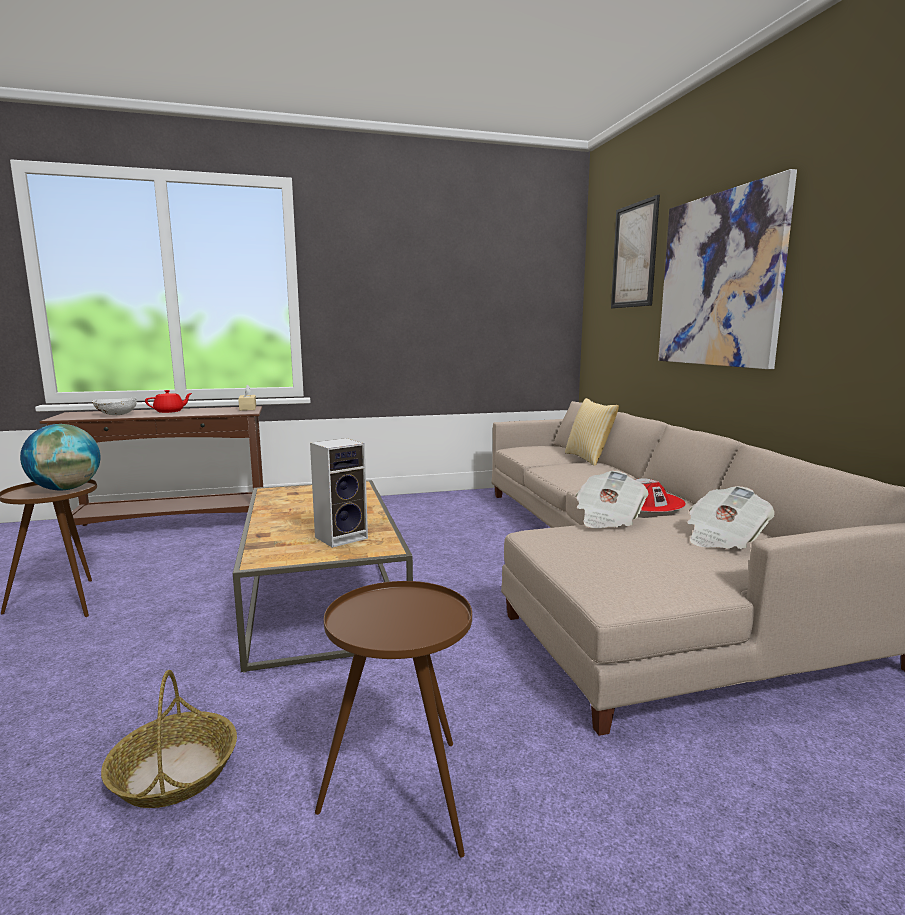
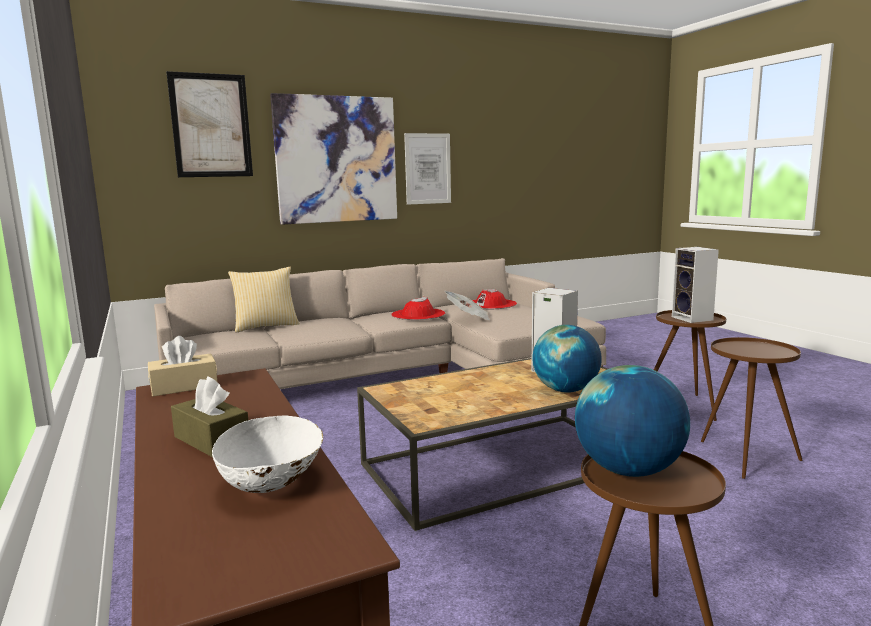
camera: 100 degrees left, 0 degrees up
basket [101,670,237,808] -> brown side table [701,337,802,479]
red teapot [145,390,192,413] -> brown tissue box [171,376,248,457]
newspaper [687,486,775,549] -> red hat [472,289,517,309]
none -> picture [404,133,451,205]
none -> globe [532,325,602,393]
none -> speaker [672,247,719,323]

